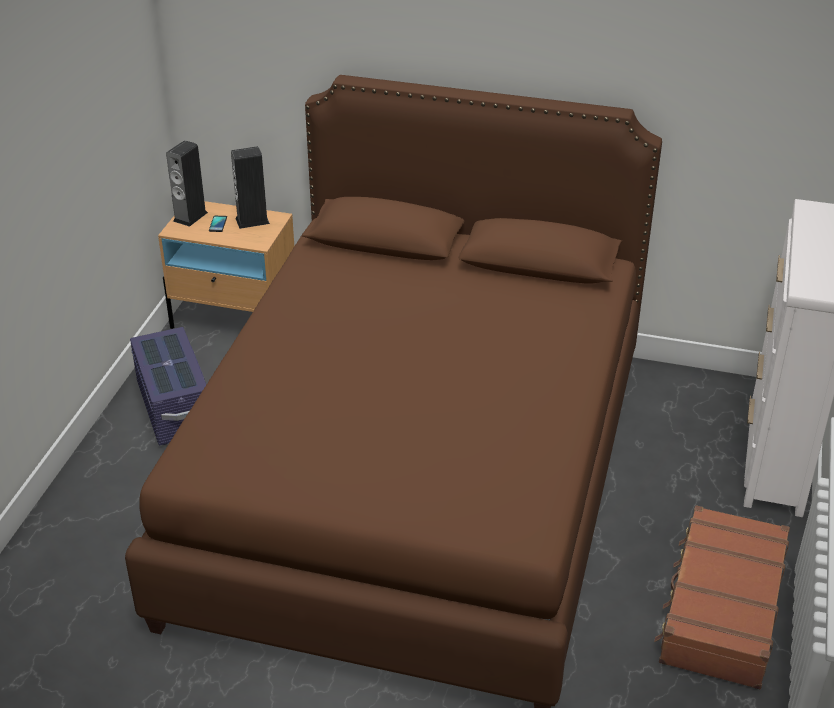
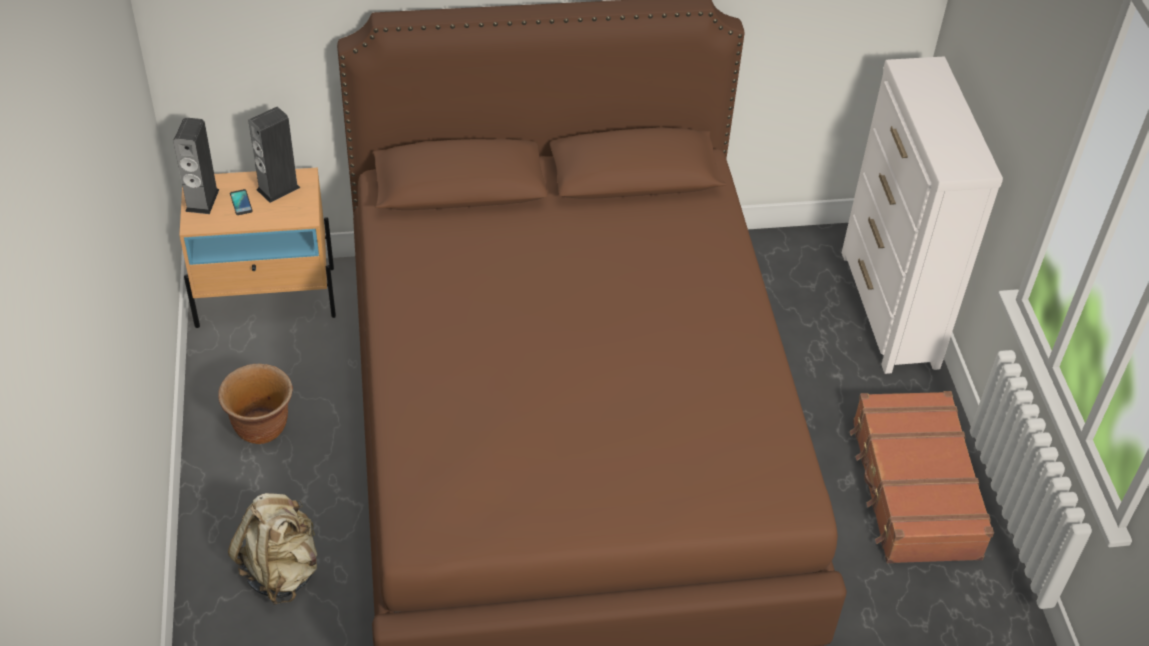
camera: 25 degrees left, 10 degrees up
purple storage box [130,327,206,445] -> brown planter [218,364,293,444]
none -> beige backpack [228,493,317,605]

